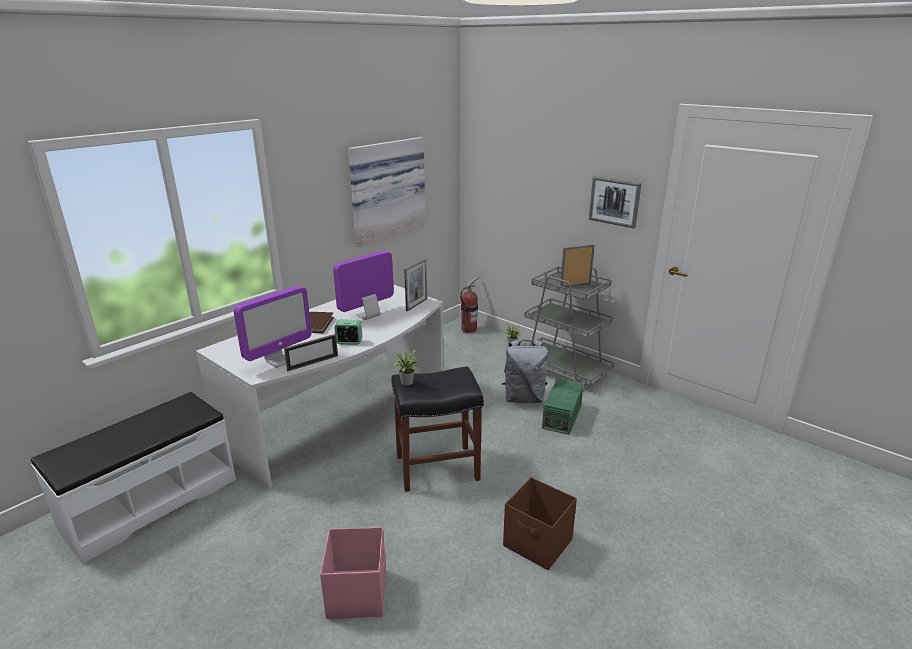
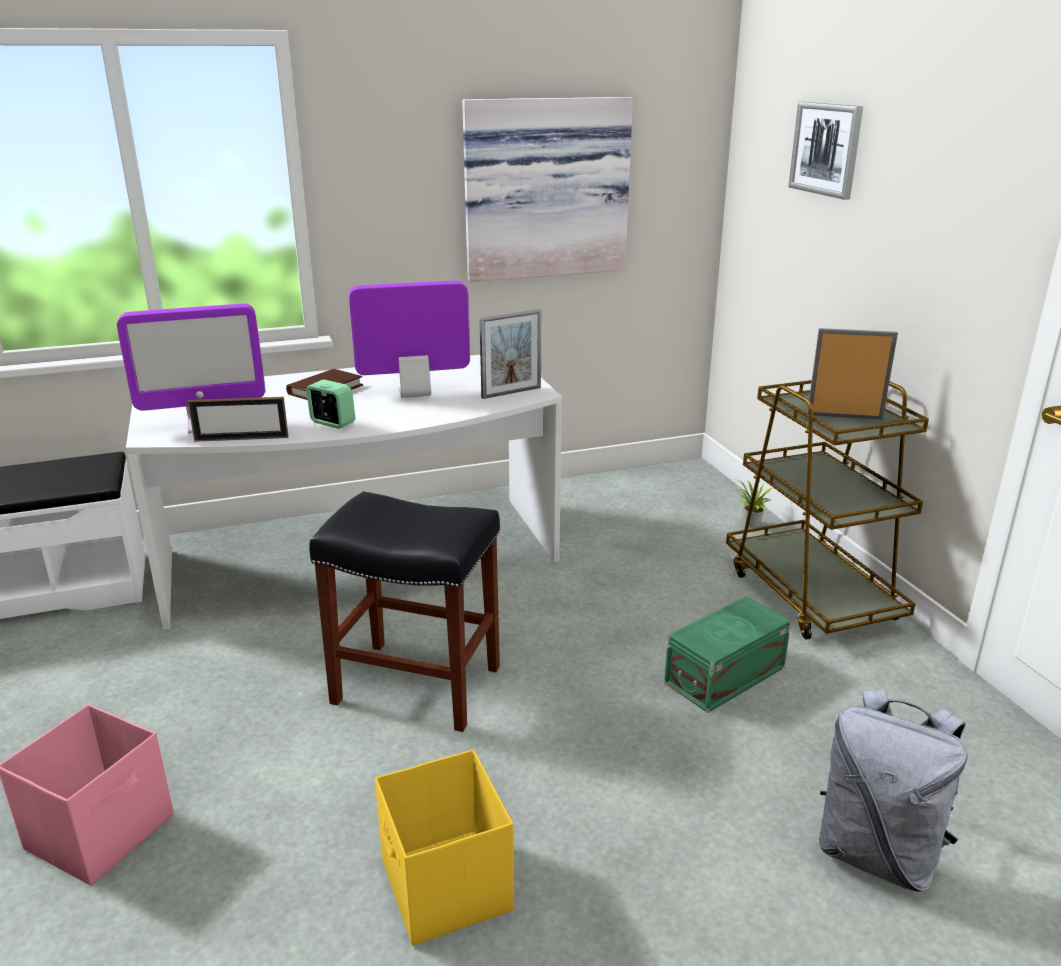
camera: 30 degrees right, 0 degrees up
potted plant [391,349,420,386] -> none
fire extinguisher [460,276,479,333] -> none
grey backpack [502,340,548,403] -> grey backpack moved to [819,690,968,892]
brown storage box [503,477,577,570] -> yellow storage box [375,749,514,946]
grey cart [524,266,615,386] -> brown cart [726,380,929,640]
picture [589,176,641,228] -> picture moved to [789,102,863,200]

